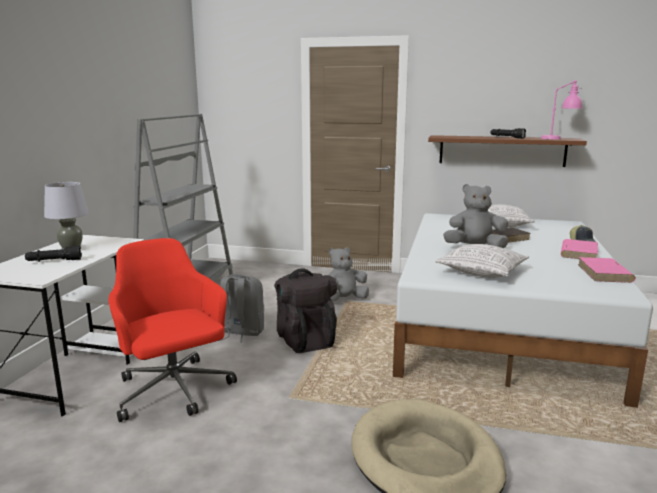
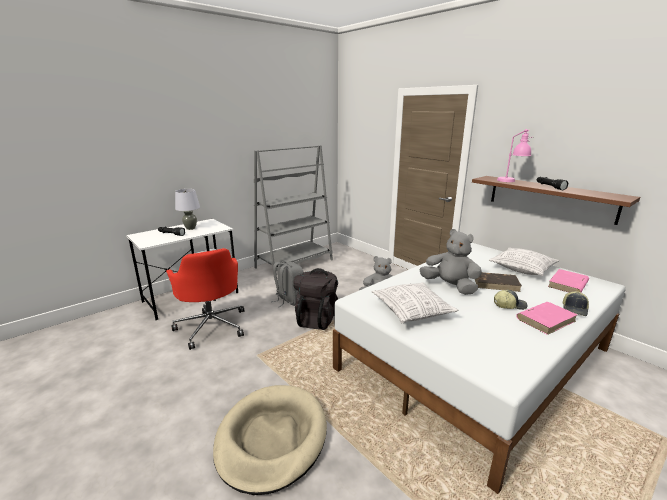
camera: 35 degrees right, 5 degrees up
red office chair [108,238,237,422] -> red office chair turned 150 degrees clockwise [166,248,244,350]
pink table lamp [541,80,582,139] -> pink table lamp moved to [497,129,532,182]
pink book [578,257,636,283] -> pink book moved to [548,269,589,293]
none -> cap [494,289,527,310]

